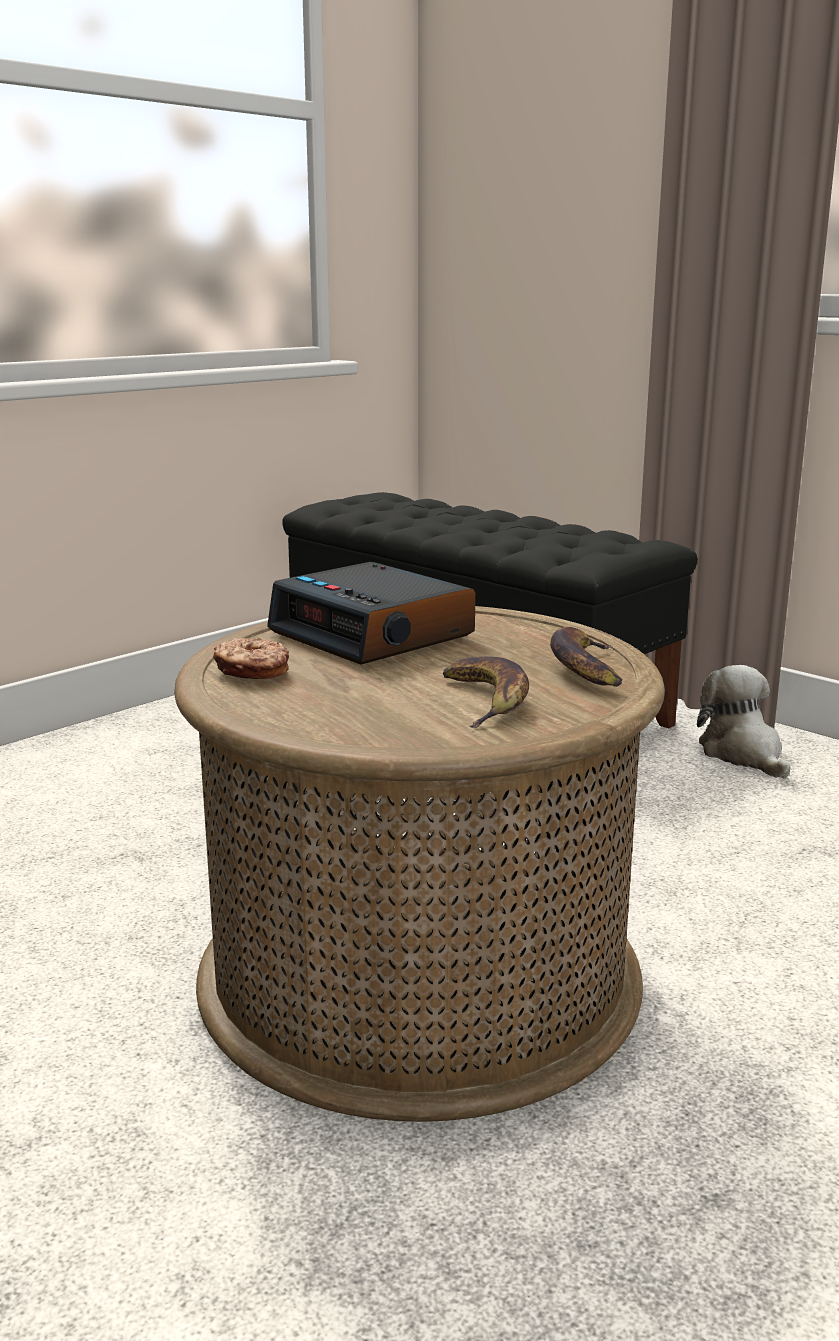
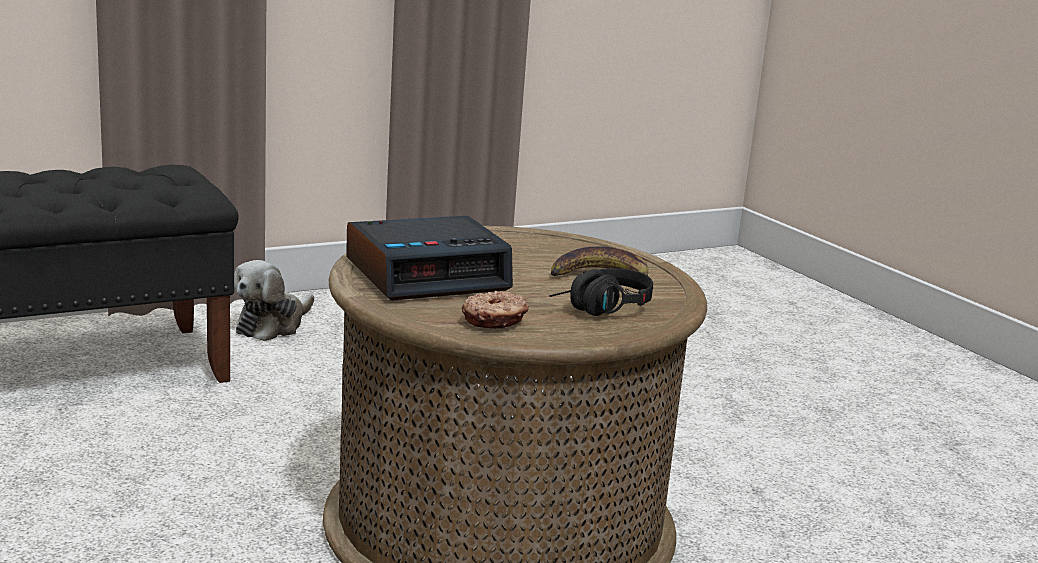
camera: 75 degrees left, 0 degrees up
banana [550,627,622,687] -> none
plush toy [697,665,791,779] -> plush toy turned 60 degrees counterclockwise [234,260,314,341]
none -> black headphones [549,268,653,316]

